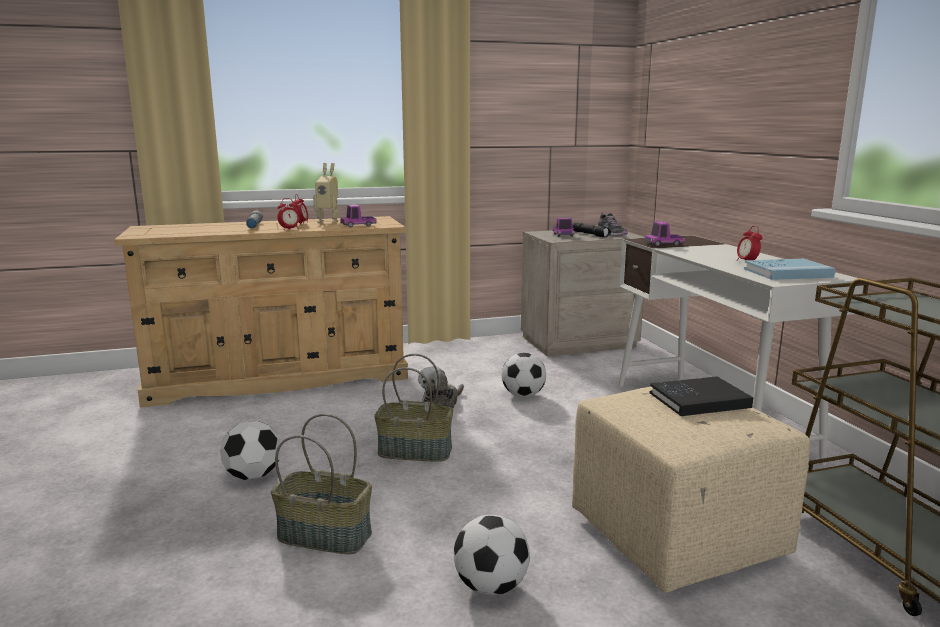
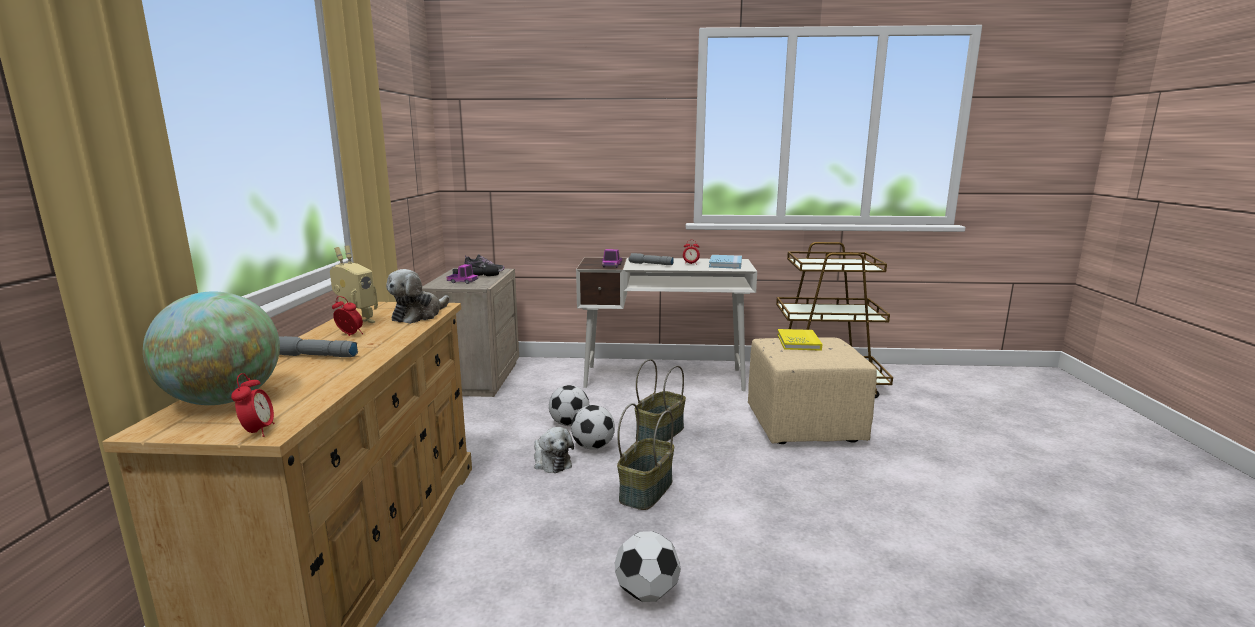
camera: 70 degrees left, 0 degrees up
basket [271,413,372,554] -> basket moved to [635,359,686,442]
alarm clock [277,198,300,229] -> alarm clock moved to [231,373,275,437]
toy truck [341,204,376,227] -> plush toy [386,269,449,324]
football [454,515,530,595] -> football moved to [571,405,615,450]
black book [650,376,753,416] -> yellow book [777,329,822,351]
none -> globe [143,291,280,405]
none -> grey flashlight [629,253,674,265]

